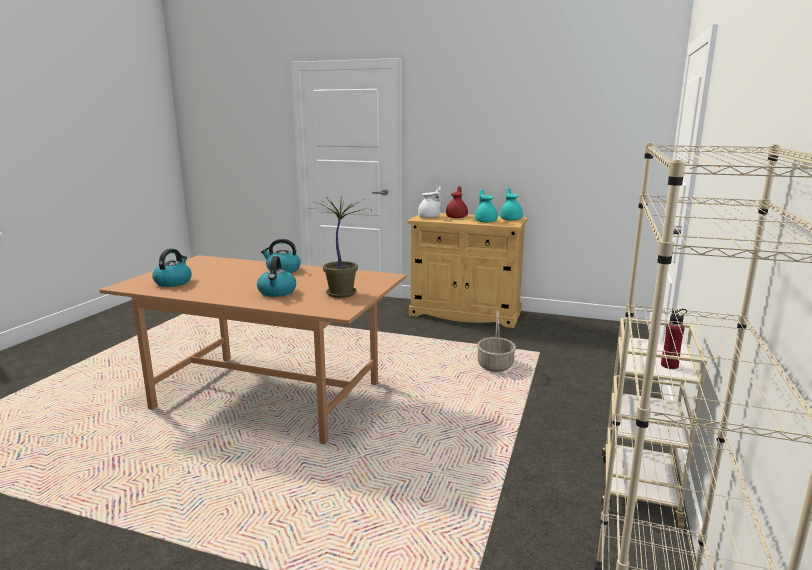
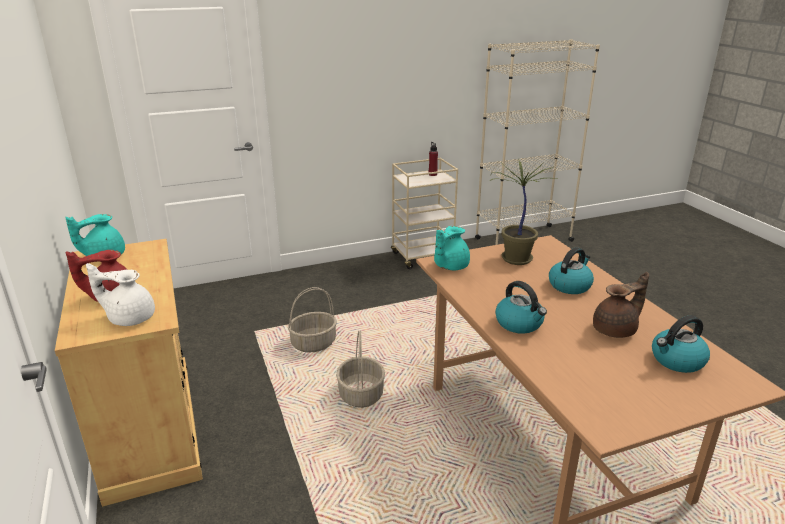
camera: 130 degrees left, 10 degrees up
turquoise teapot [475,189,498,223] -> turquoise teapot moved to [434,226,470,270]
none -> basket [336,331,385,408]
none -> brown teapot [593,272,649,338]

